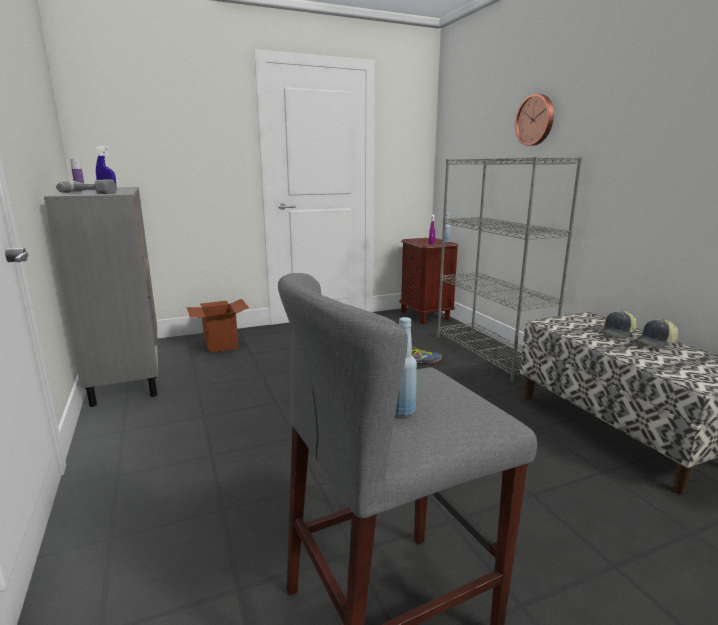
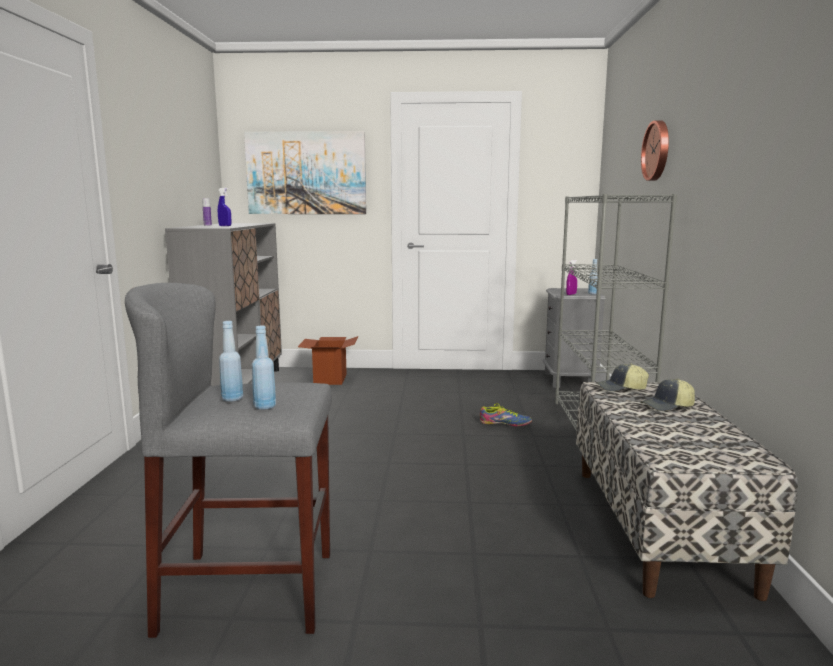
camera: 25 degrees right, 5 degrees down
power drill [56,180,116,194] -> none
brown nightstand [399,238,459,324] -> grey nightstand [543,288,605,388]
cap [633,319,679,349] -> cap moved to [596,364,649,391]
none -> picture [244,131,366,214]
none -> blue bottle [252,326,276,410]

